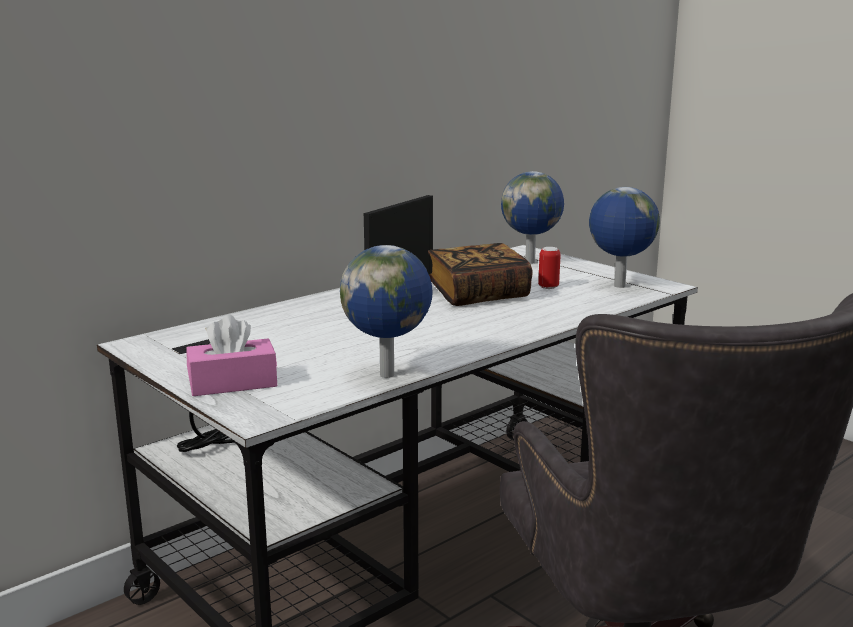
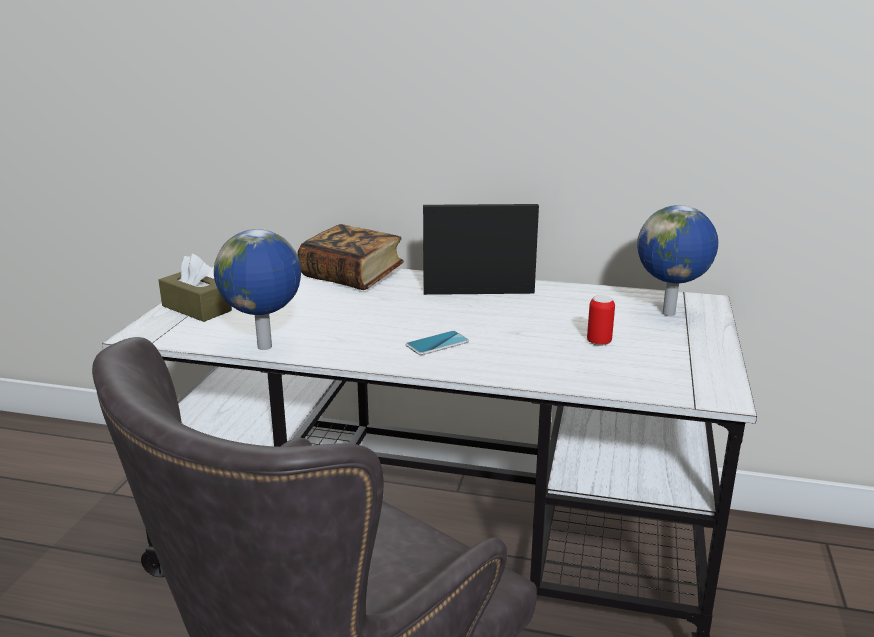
camera: 55 degrees right, 5 degrees up
pink tissue box [186,315,277,396] -> brown tissue box [158,254,232,322]
book [428,243,533,306] -> book moved to [297,224,404,290]
globe [589,187,660,288] -> none
none -> phone [406,331,469,355]

